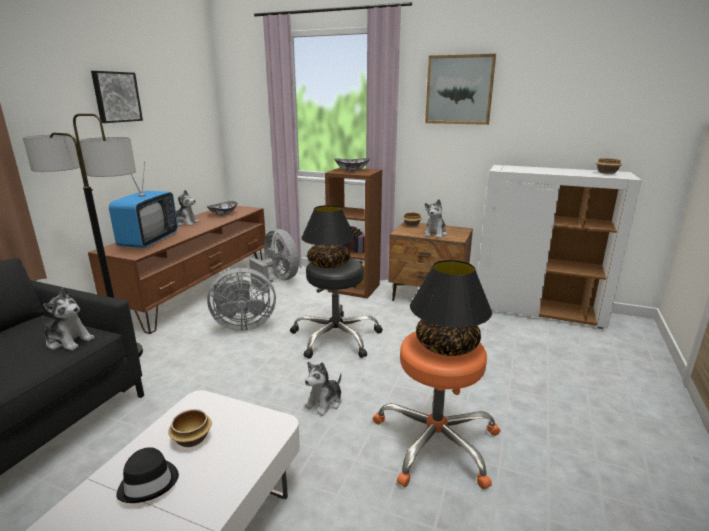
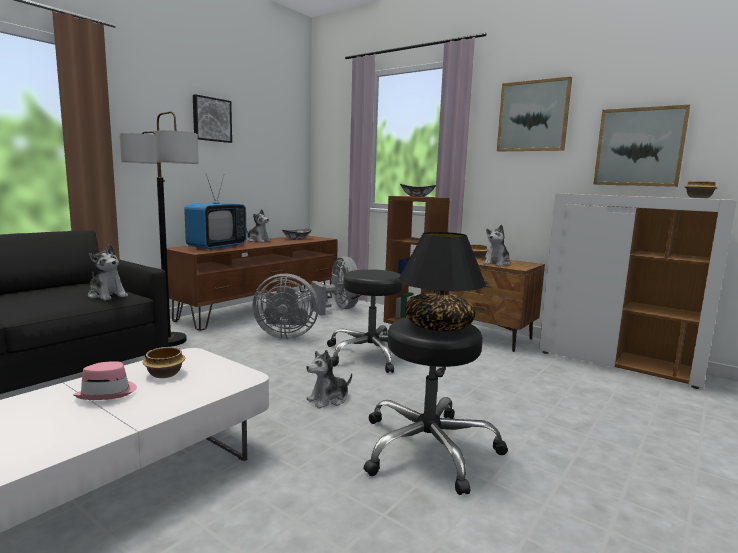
camera: 15 degrees right, 10 degrees down
black hat [116,447,179,503] -> pink hat [73,361,137,400]
black table lamp [301,205,355,268] -> none
orange stool [373,331,500,489] -> black stool [363,317,508,495]
none -> picture [594,105,690,187]

